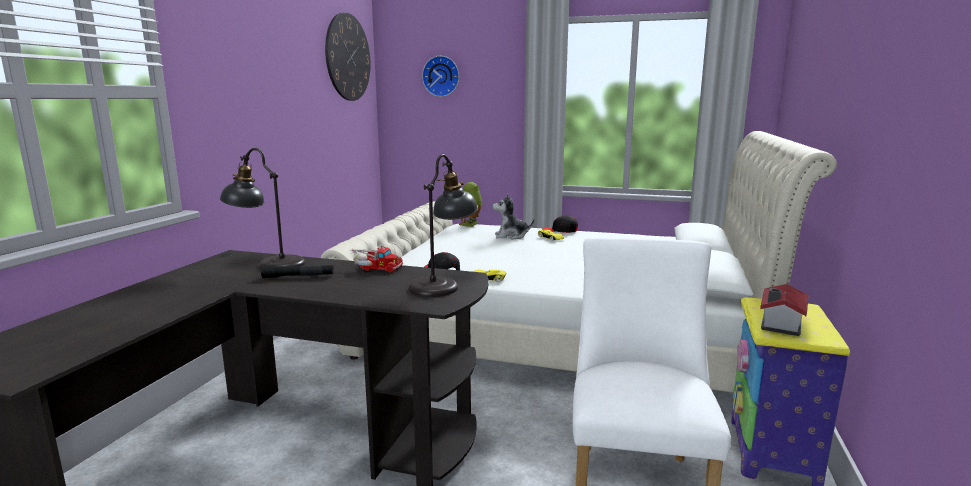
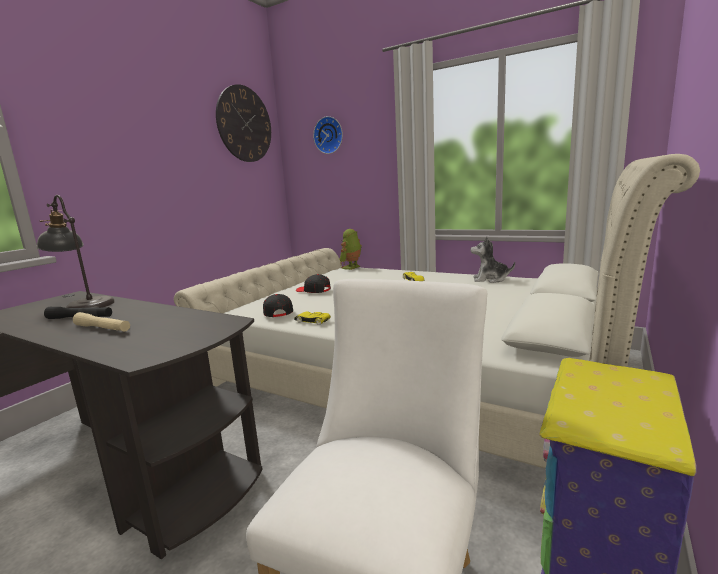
camera: 15 degrees right, 0 degrees up
toy truck [351,246,403,272] -> none
grey table lamp [408,154,478,297] -> none
plush toy [492,193,534,240] -> plush toy moved to [470,236,515,283]
black cap [542,215,578,233] -> black cap moved to [296,274,331,293]
toy house [760,284,809,336] -> none
none -> beige flashlight [73,312,130,331]

